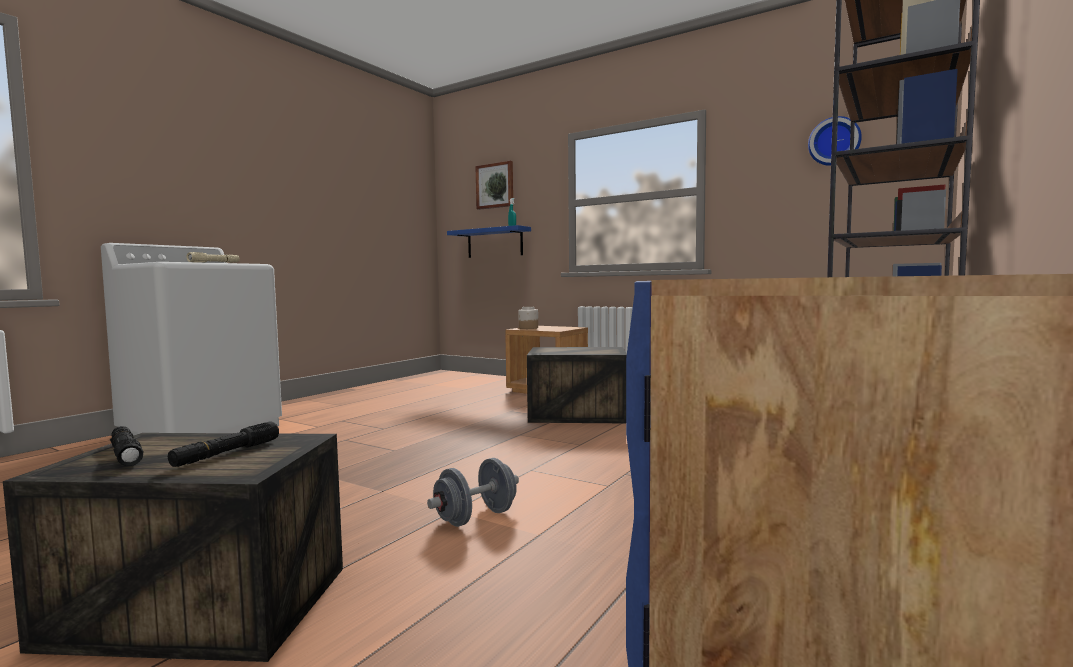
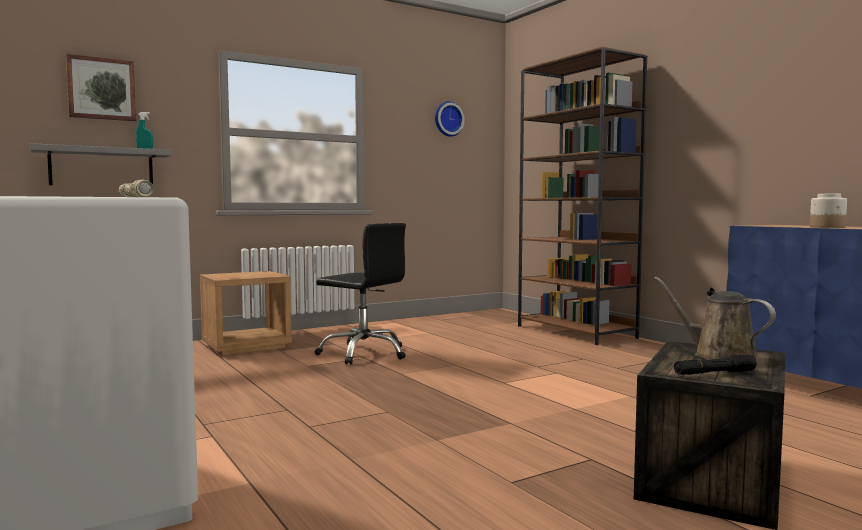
camera: 65 degrees left, 0 degrees up
black flashlight [168,422,279,467] -> brown watering can [654,277,776,362]
grey dumbbell [427,458,519,527] -> none
blue shelf [447,225,531,258] -> grey shelf [30,143,171,185]
jar [518,307,538,329] -> jar moved to [810,194,847,228]
crate [527,347,627,423] -> black office chair [315,223,406,365]

